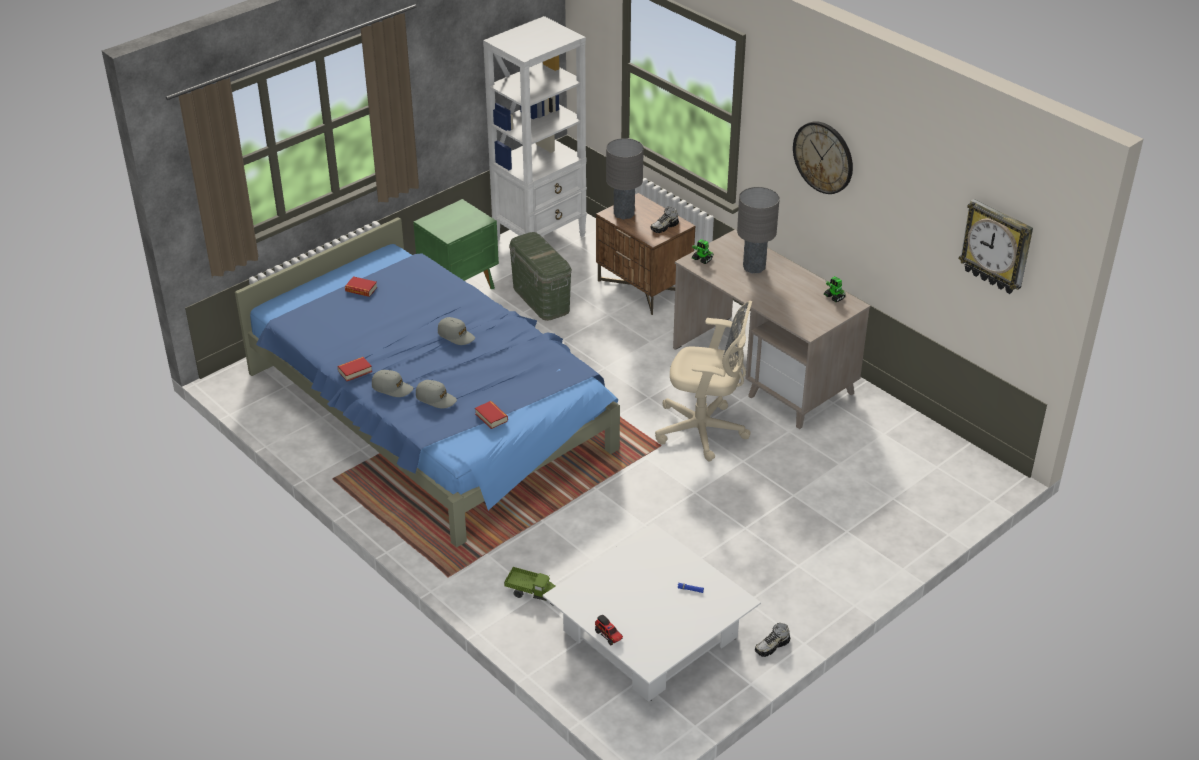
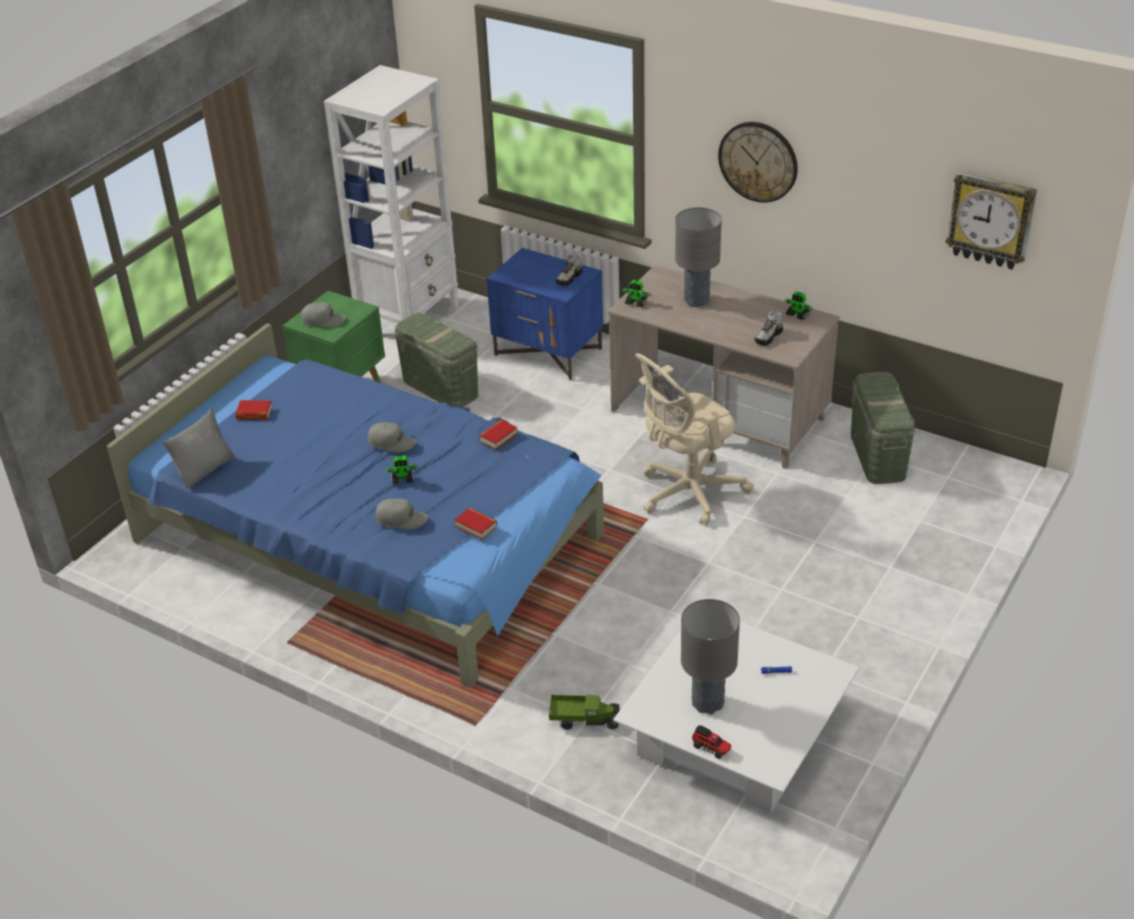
camera: 15 degrees left, 0 degrees up
book [337,357,372,381] -> book moved to [479,420,518,450]
grey cap [372,370,413,397] -> grey cap moved to [301,302,346,327]
brown nightstand [596,193,696,315] -> blue nightstand [487,248,603,380]
grey table lamp [606,138,644,220] -> grey table lamp moved to [681,599,740,715]
beige office chair [655,301,752,462] -> beige office chair turned 150 degrees clockwise [635,353,754,525]
shoe [755,623,790,657] -> shoe moved to [754,311,783,346]
none -> grey pillow [163,409,235,489]
none -> toy robot [385,455,419,484]
none -> green storage box [851,372,915,484]

